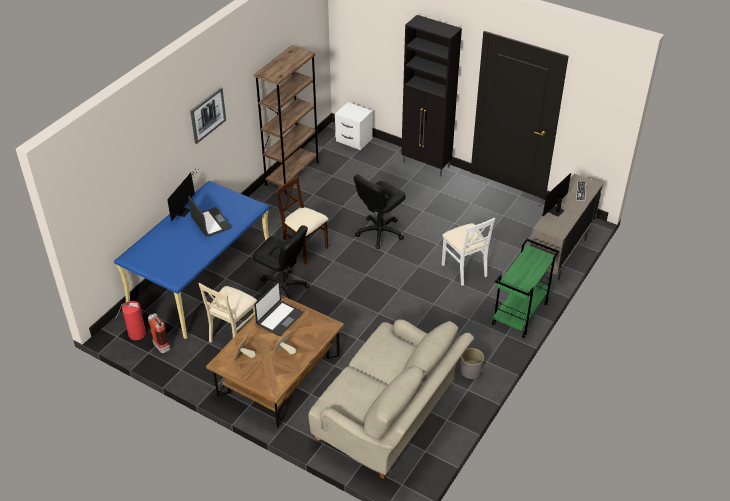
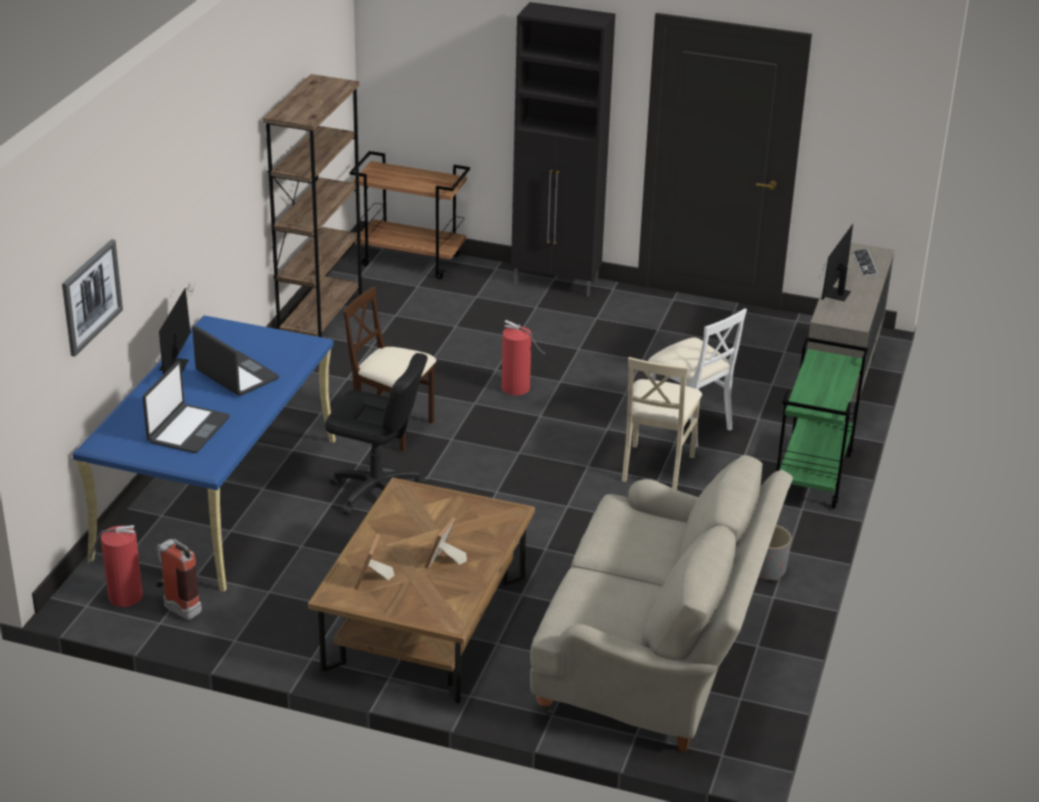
camera: 15 degrees left, 10 degrees down
picture [190,87,226,144] -> picture moved to [62,239,123,357]
beige chair [199,283,257,343] -> beige chair moved to [622,357,702,490]
laptop [254,281,303,336] -> laptop moved to [143,361,230,453]
white nightstand [335,102,373,150] -> brown cart [349,151,470,279]
black office chair [353,174,406,249] -> fire extinguisher [502,320,545,395]

